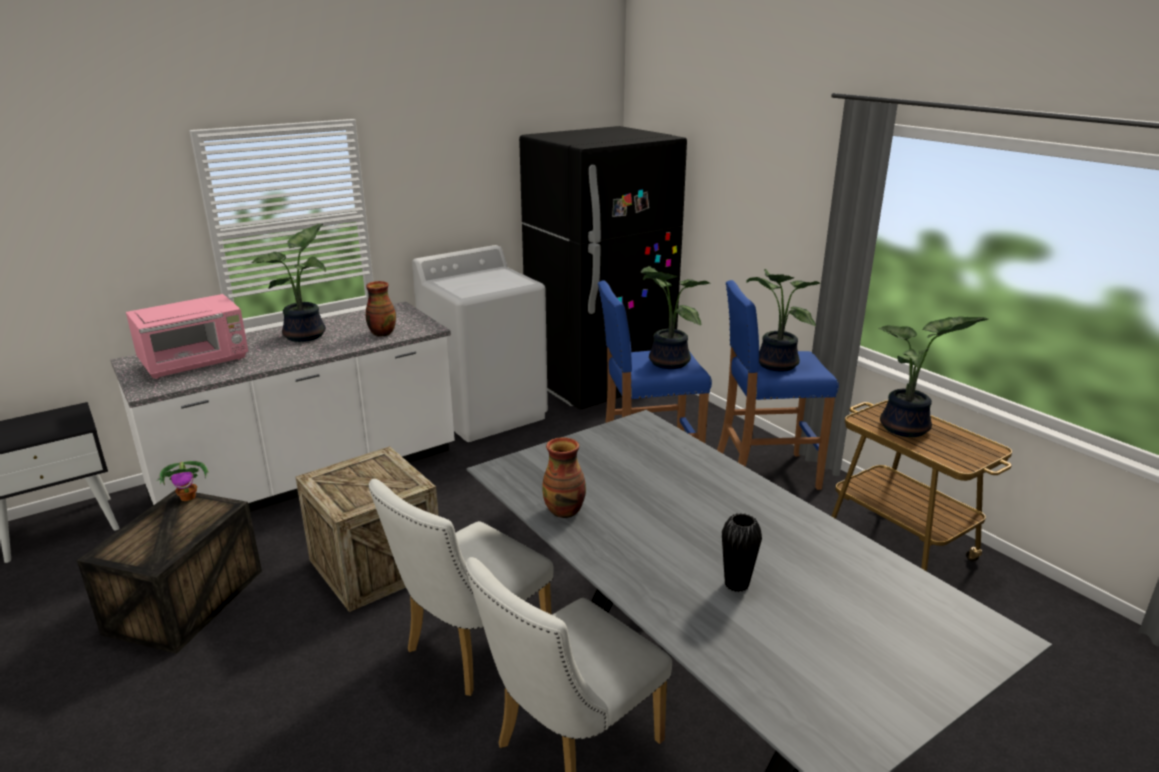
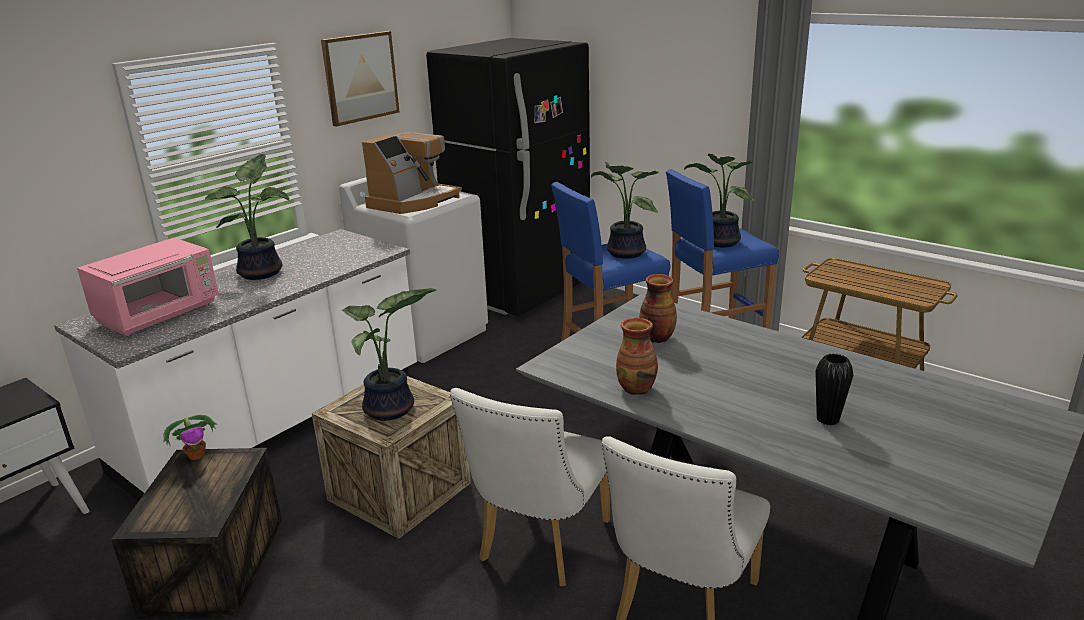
camera: 15 degrees left, 0 degrees up
vase [366,281,396,336] -> vase moved to [639,274,677,343]
potted plant [878,316,989,437] -> potted plant moved to [341,288,437,421]
none -> picture [321,31,399,127]
none -> coffee machine [362,131,462,214]

